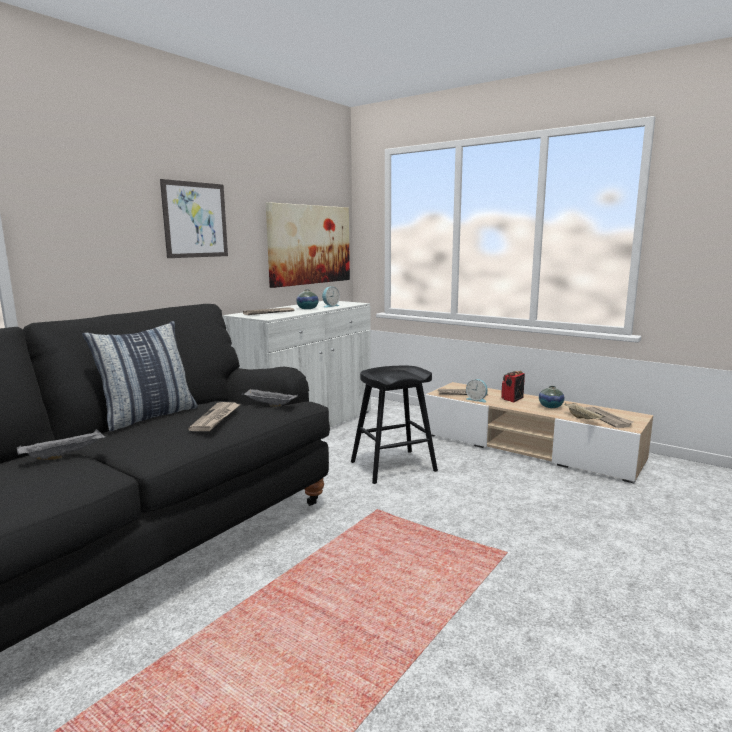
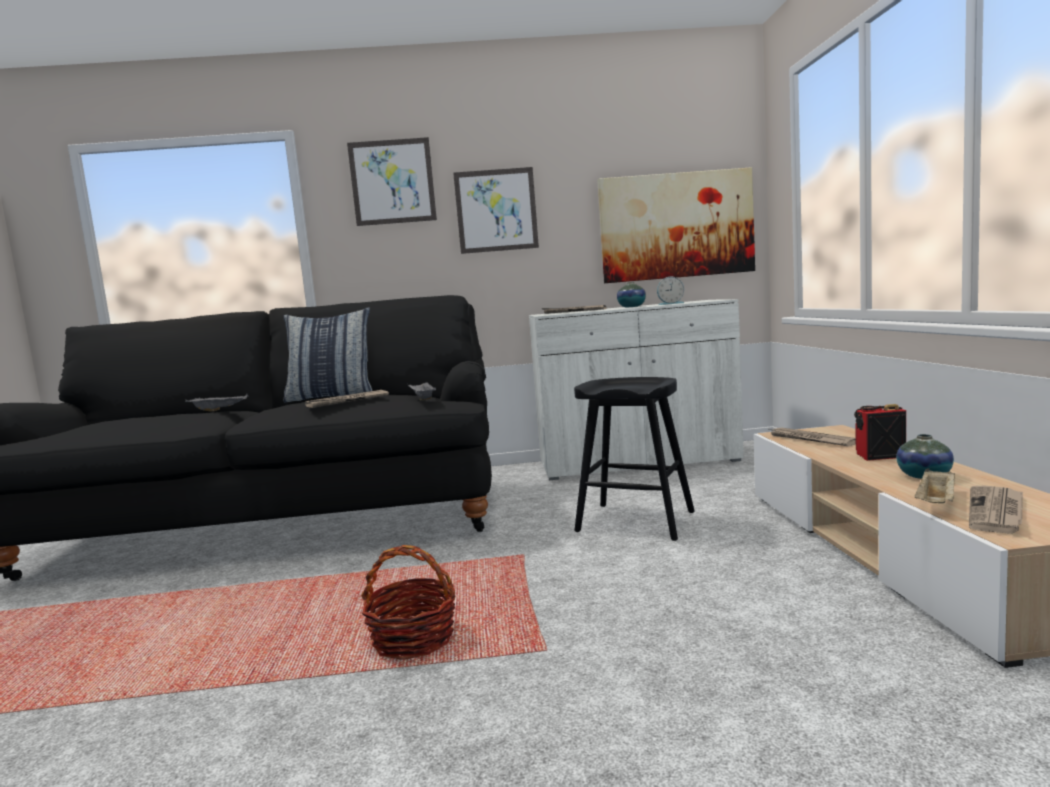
camera: 50 degrees right, 5 degrees down
alarm clock [466,379,488,403] -> none
none -> picture [347,137,437,226]
none -> basket [361,545,456,660]

